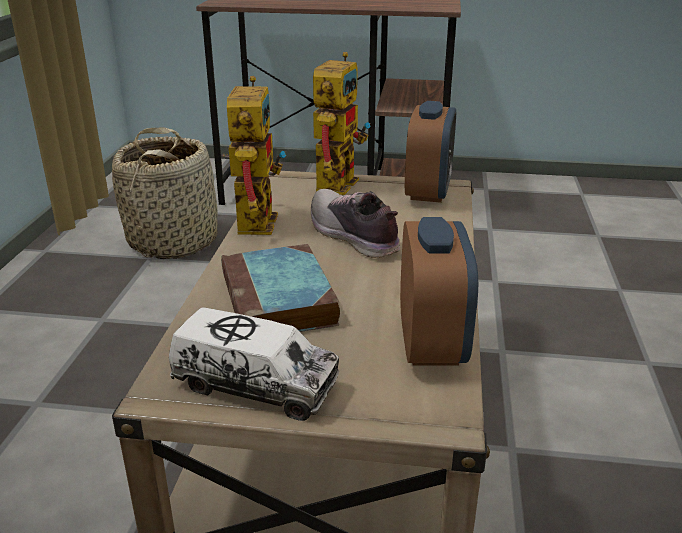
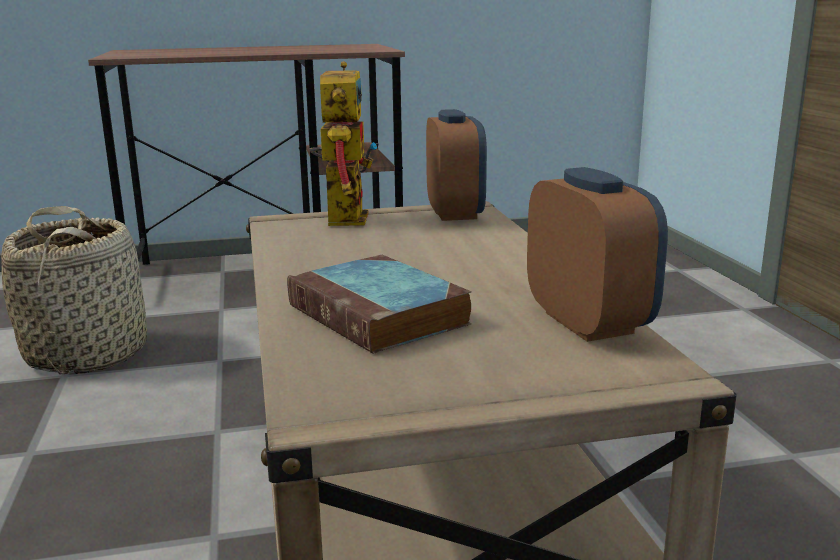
camera: 20 degrees left, 10 degrees down
toy truck [169,307,339,421] -> none
toy robot [222,76,286,235] -> none
shoe [311,189,400,258] -> none

